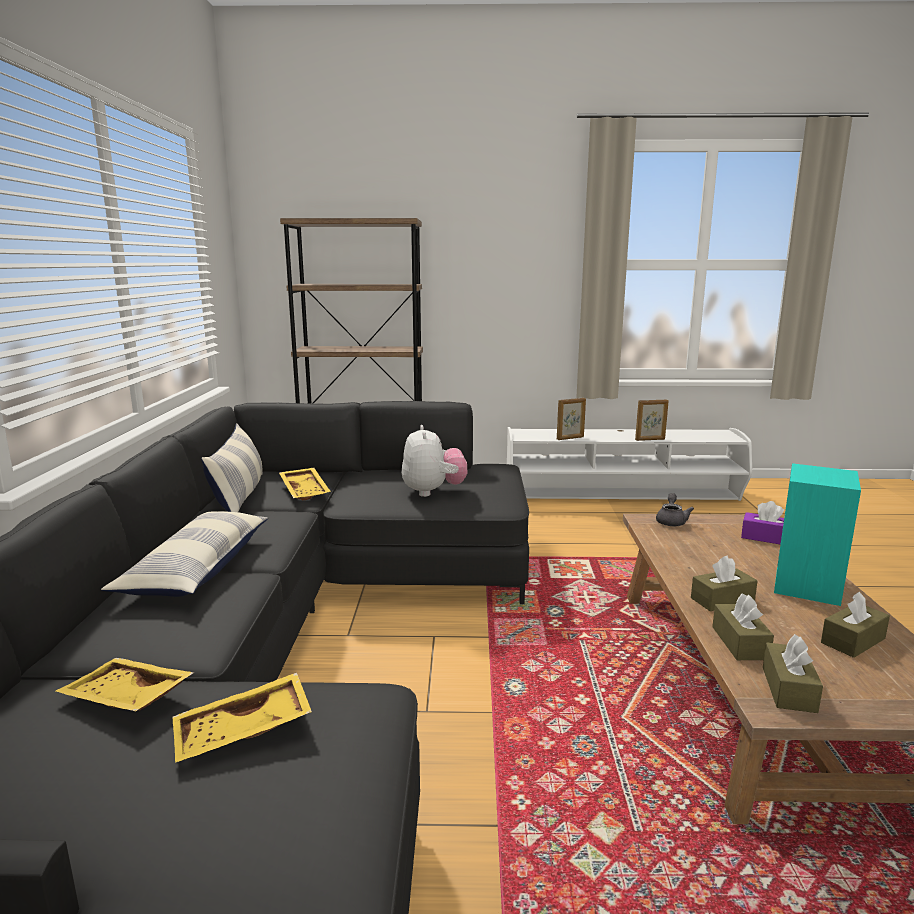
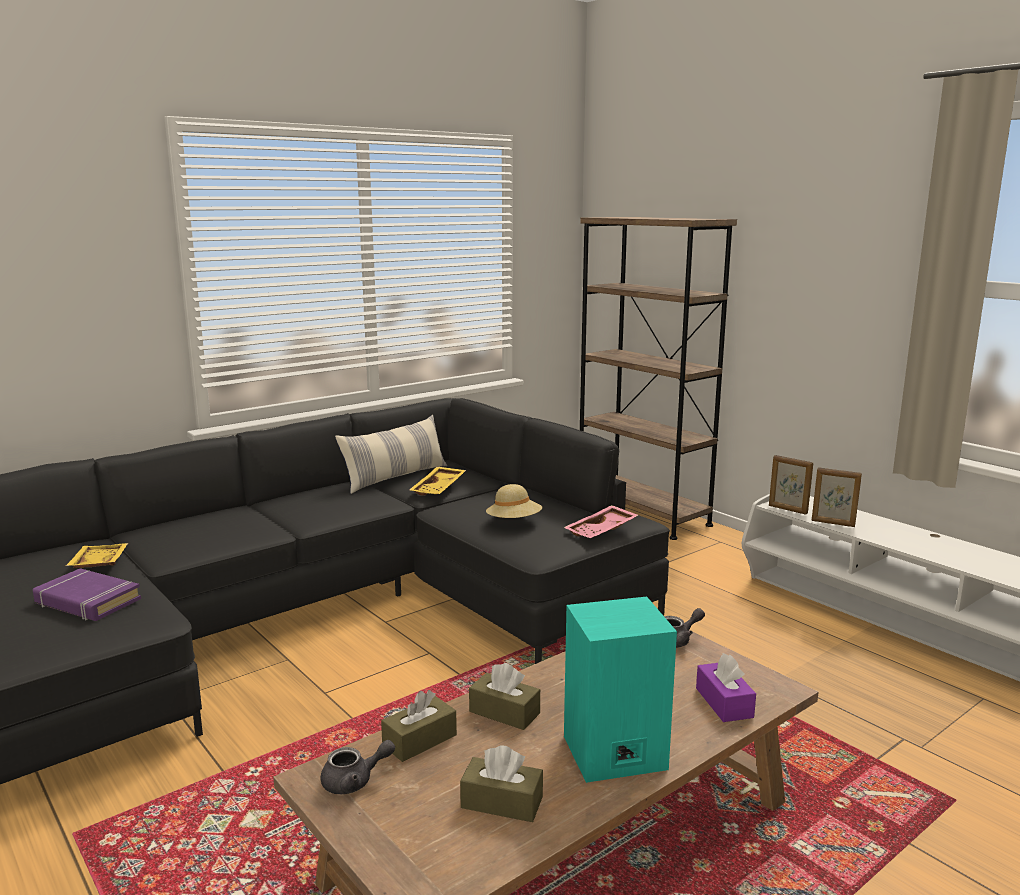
camera: 50 degrees right, 0 degrees up
pillow [101,511,268,597] -> none
yellow tray [173,672,312,763] -> purple book [33,568,141,621]
plush toy [402,425,467,497] -> beige hat [486,484,542,518]
picture frame [635,399,669,441] -> picture frame moved to [769,455,813,515]
brown tissue box [763,634,823,713] -> grey teapot [321,740,395,794]
none -> pink tray [564,505,638,538]

